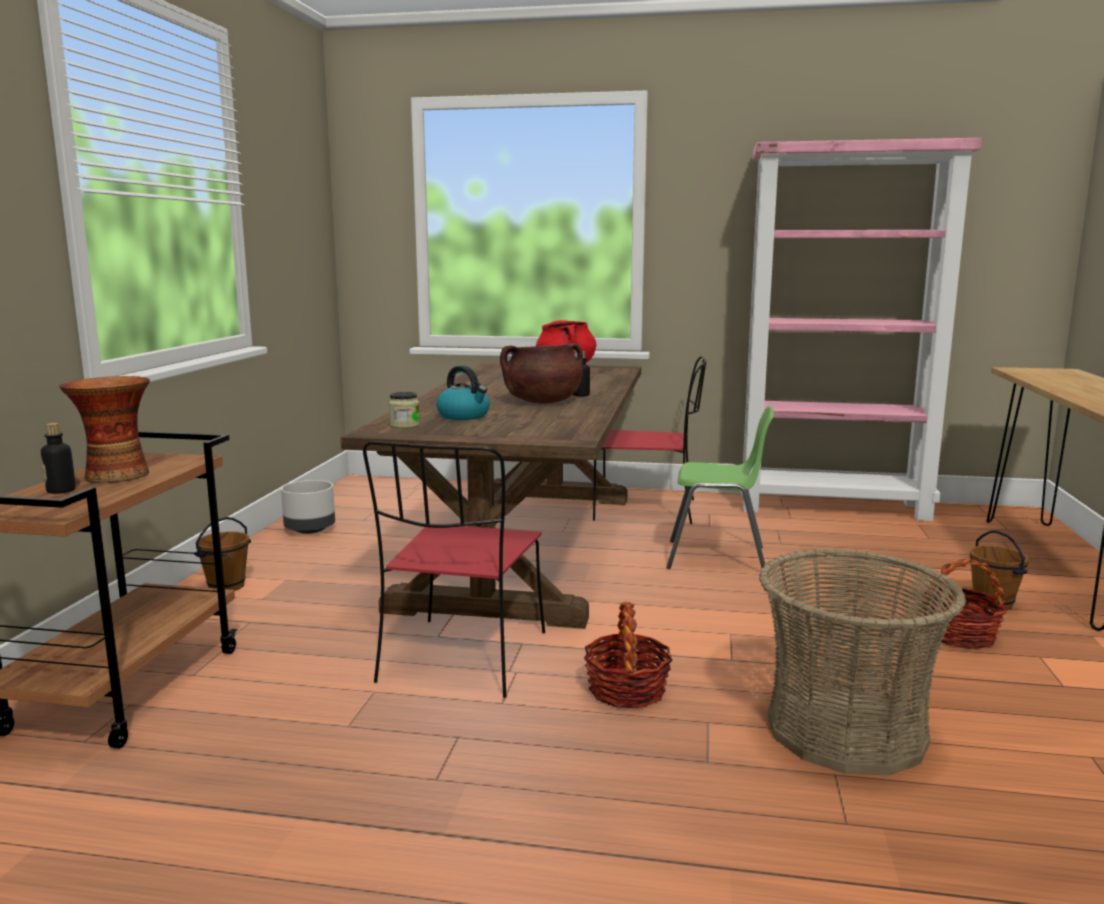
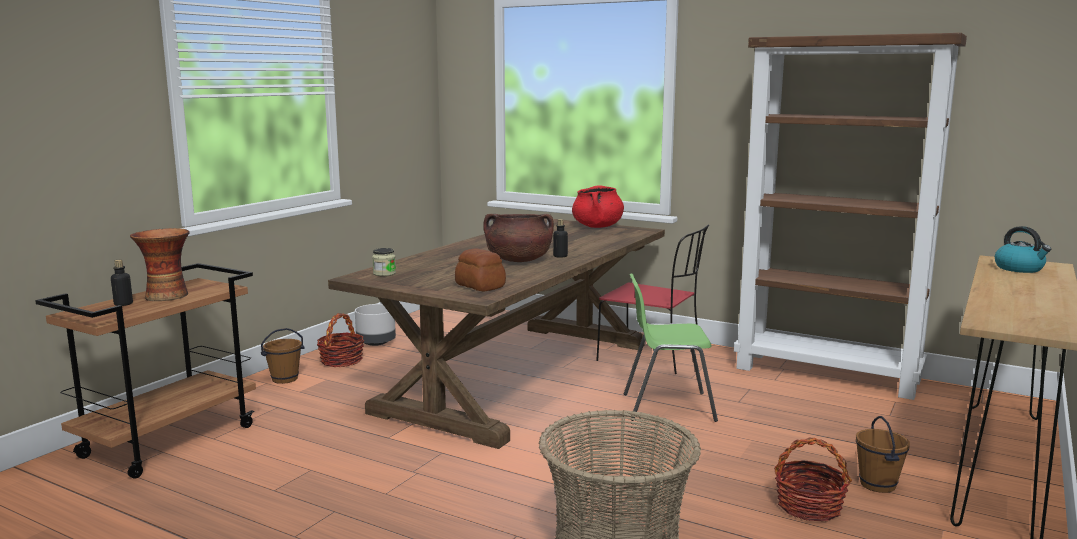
camera: 20 degrees right, 0 degrees up
red chair [363,441,545,698] -> none
kettle [436,365,490,420] -> kettle moved to [995,226,1051,273]
basket [584,602,672,708] -> basket moved to [317,313,364,367]
green chair [666,406,774,569] -> green chair turned 150 degrees clockwise [624,273,718,422]
pink bookcase [741,138,982,521] -> brown bookcase [734,33,967,400]
none -> bread [455,248,506,292]

